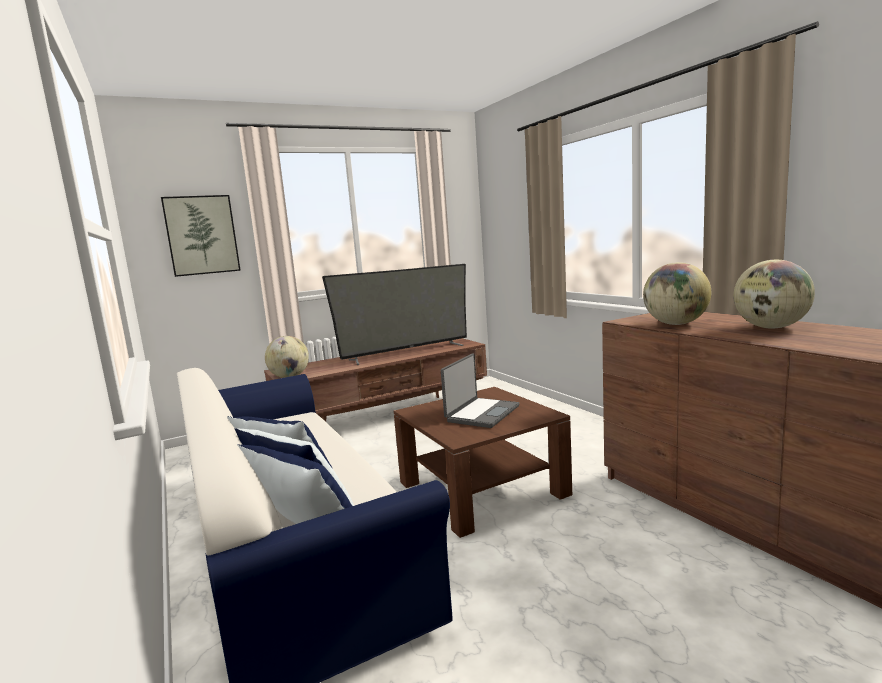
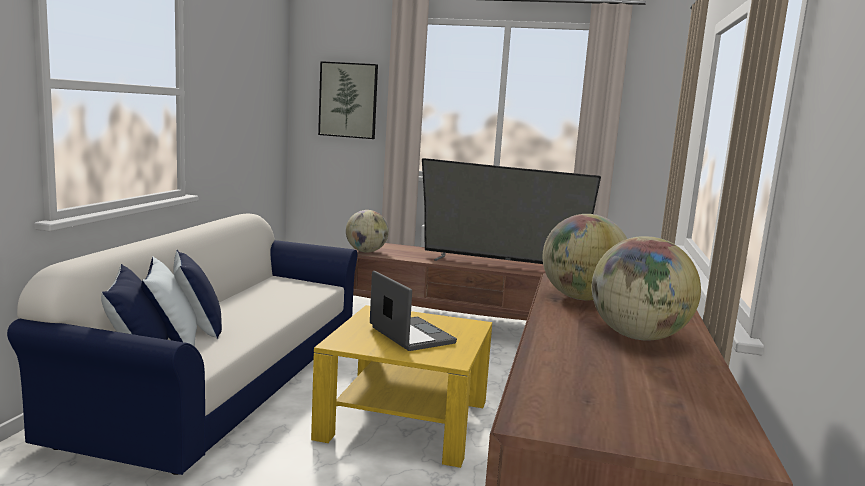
camera: 40 degrees right, 0 degrees up
brown coffee table [393,387,572,538] -> yellow coffee table [311,305,492,468]
laptop [441,354,519,428] -> laptop turned 105 degrees counterclockwise [370,271,457,351]

